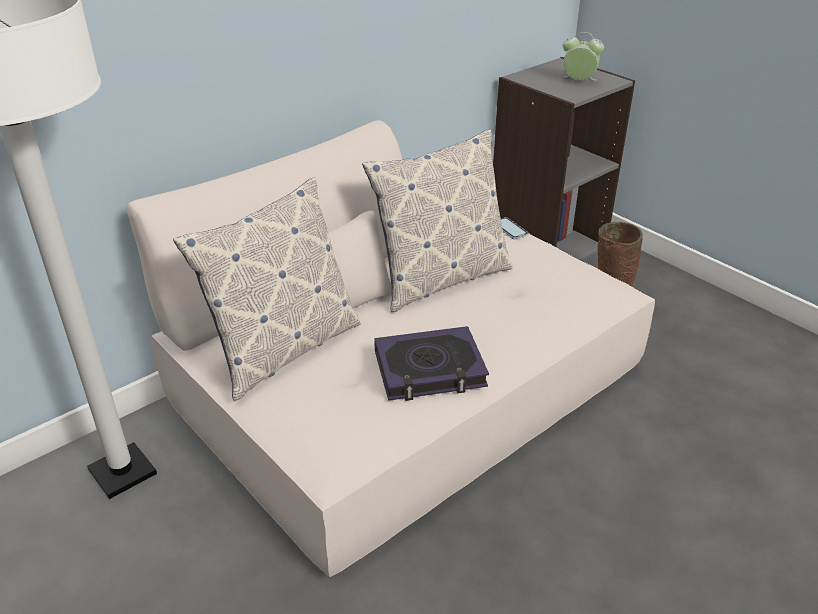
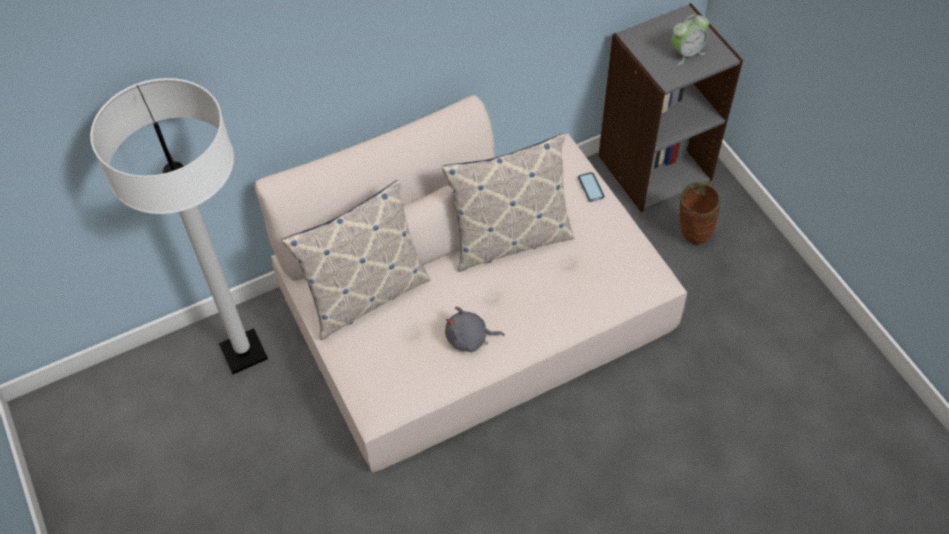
camera: 15 degrees right, 20 degrees up
book [374,326,489,401] -> grey plush toy [445,307,505,352]
alarm clock [563,32,604,81] -> alarm clock turned 120 degrees clockwise [671,14,709,65]

